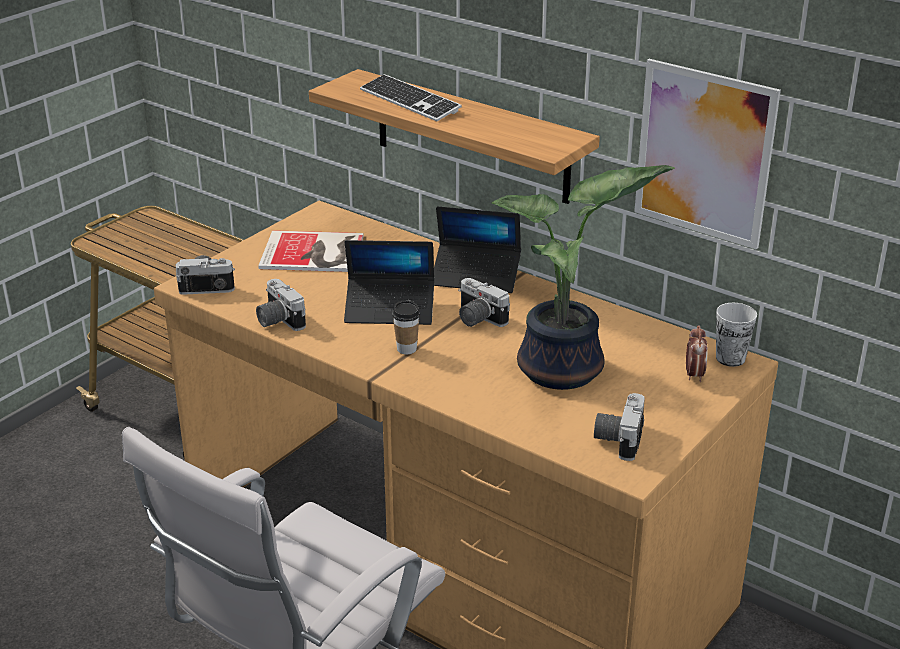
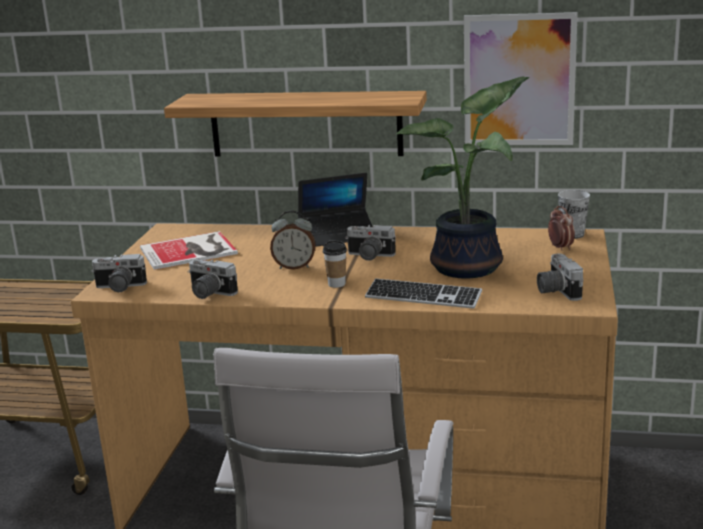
camera: 25 degrees left, 10 degrees down
camera [176,255,235,295] -> camera turned 150 degrees counterclockwise [91,254,147,292]
laptop [344,240,434,325] -> alarm clock [270,210,316,270]
keyboard [360,74,462,121] -> keyboard moved to [365,278,482,309]

